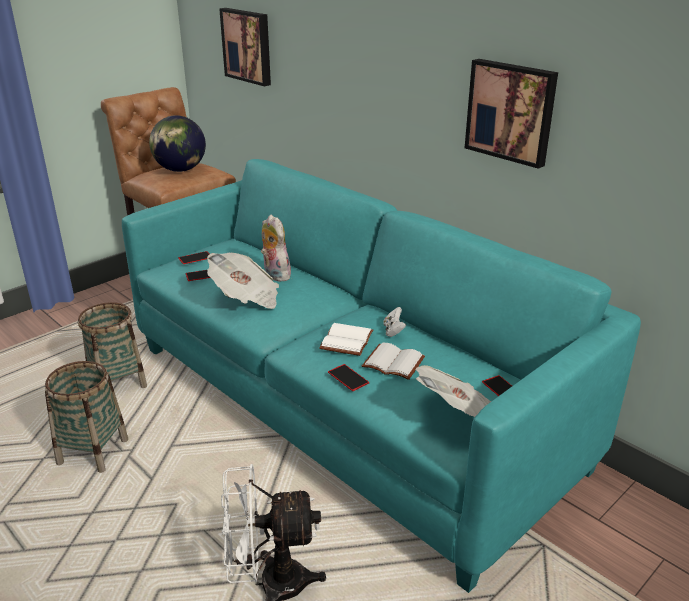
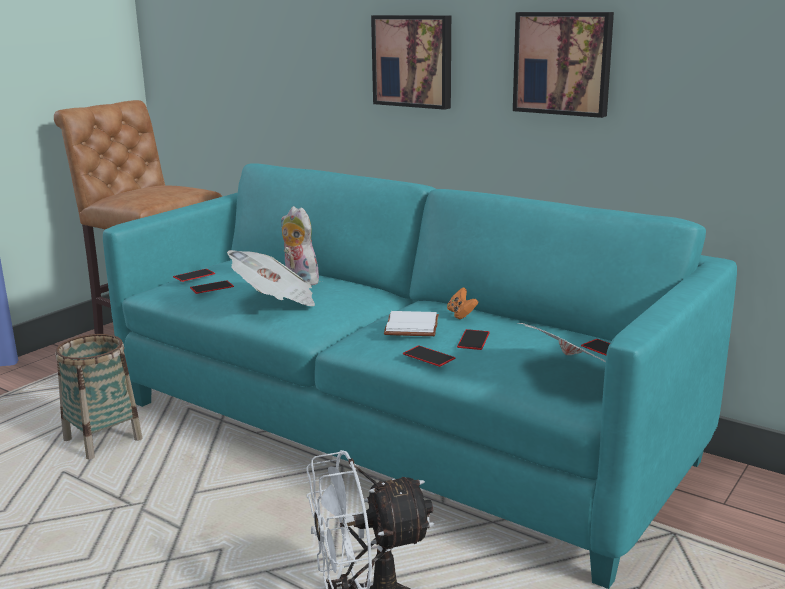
camera: 10 degrees left, 10 degrees down
basket [45,361,128,473] -> none
globe [149,115,206,172] -> none
picture [219,8,271,86] -> picture moved to [371,15,451,110]
white book [362,343,425,380] -> phone [457,329,490,350]
white game controller [383,307,406,337] -> orange game controller [447,287,478,319]

